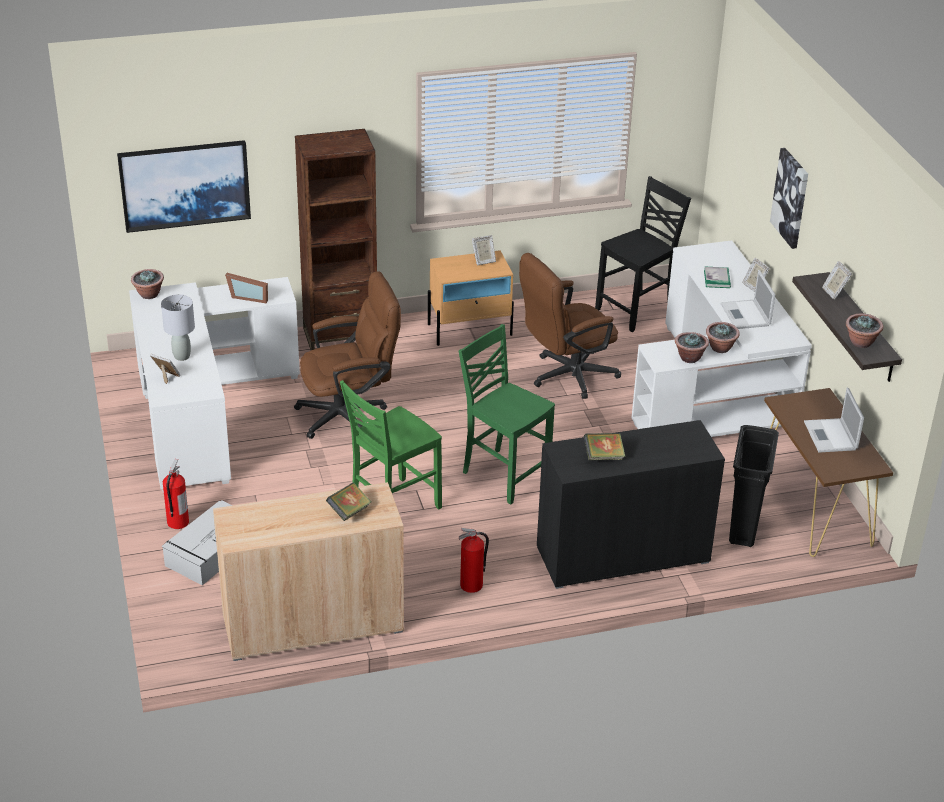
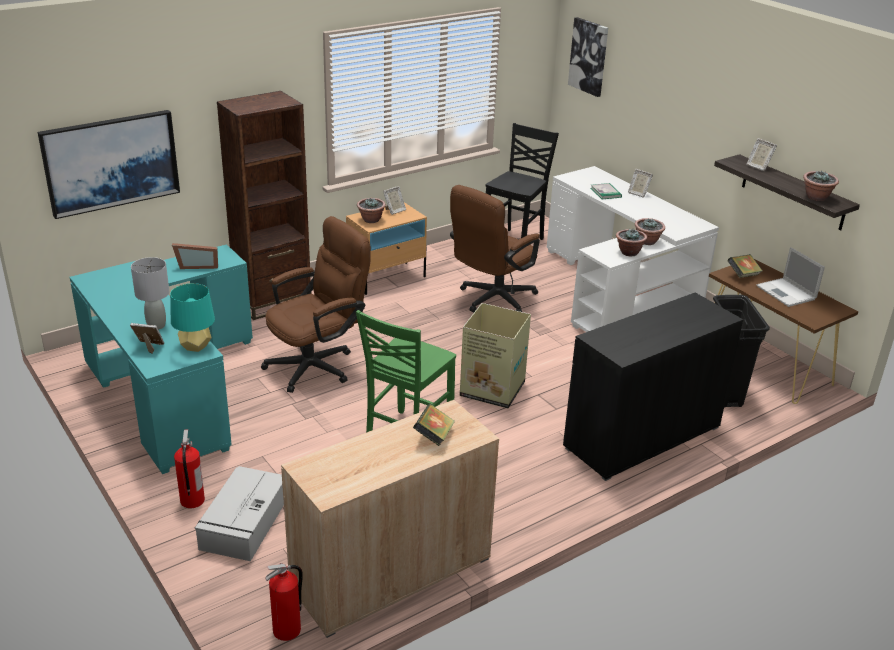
camera: 20 degrees left, 5 degrees down
white desk [129,277,300,493] -> turquoise desk [70,244,253,474]
potted plant [131,269,164,299] -> potted plant moved to [357,198,386,223]
green chair [459,324,555,505] -> cardboard box [460,303,531,408]
fire extinguisher [459,528,489,593] -> fire extinguisher moved to [265,563,303,641]
book [584,433,626,460] -> book moved to [727,254,762,278]
laptop [721,270,775,329] -> none
picture [770,148,808,249] -> picture moved to [568,17,608,97]
none -> turquoise table lamp [170,283,215,352]

